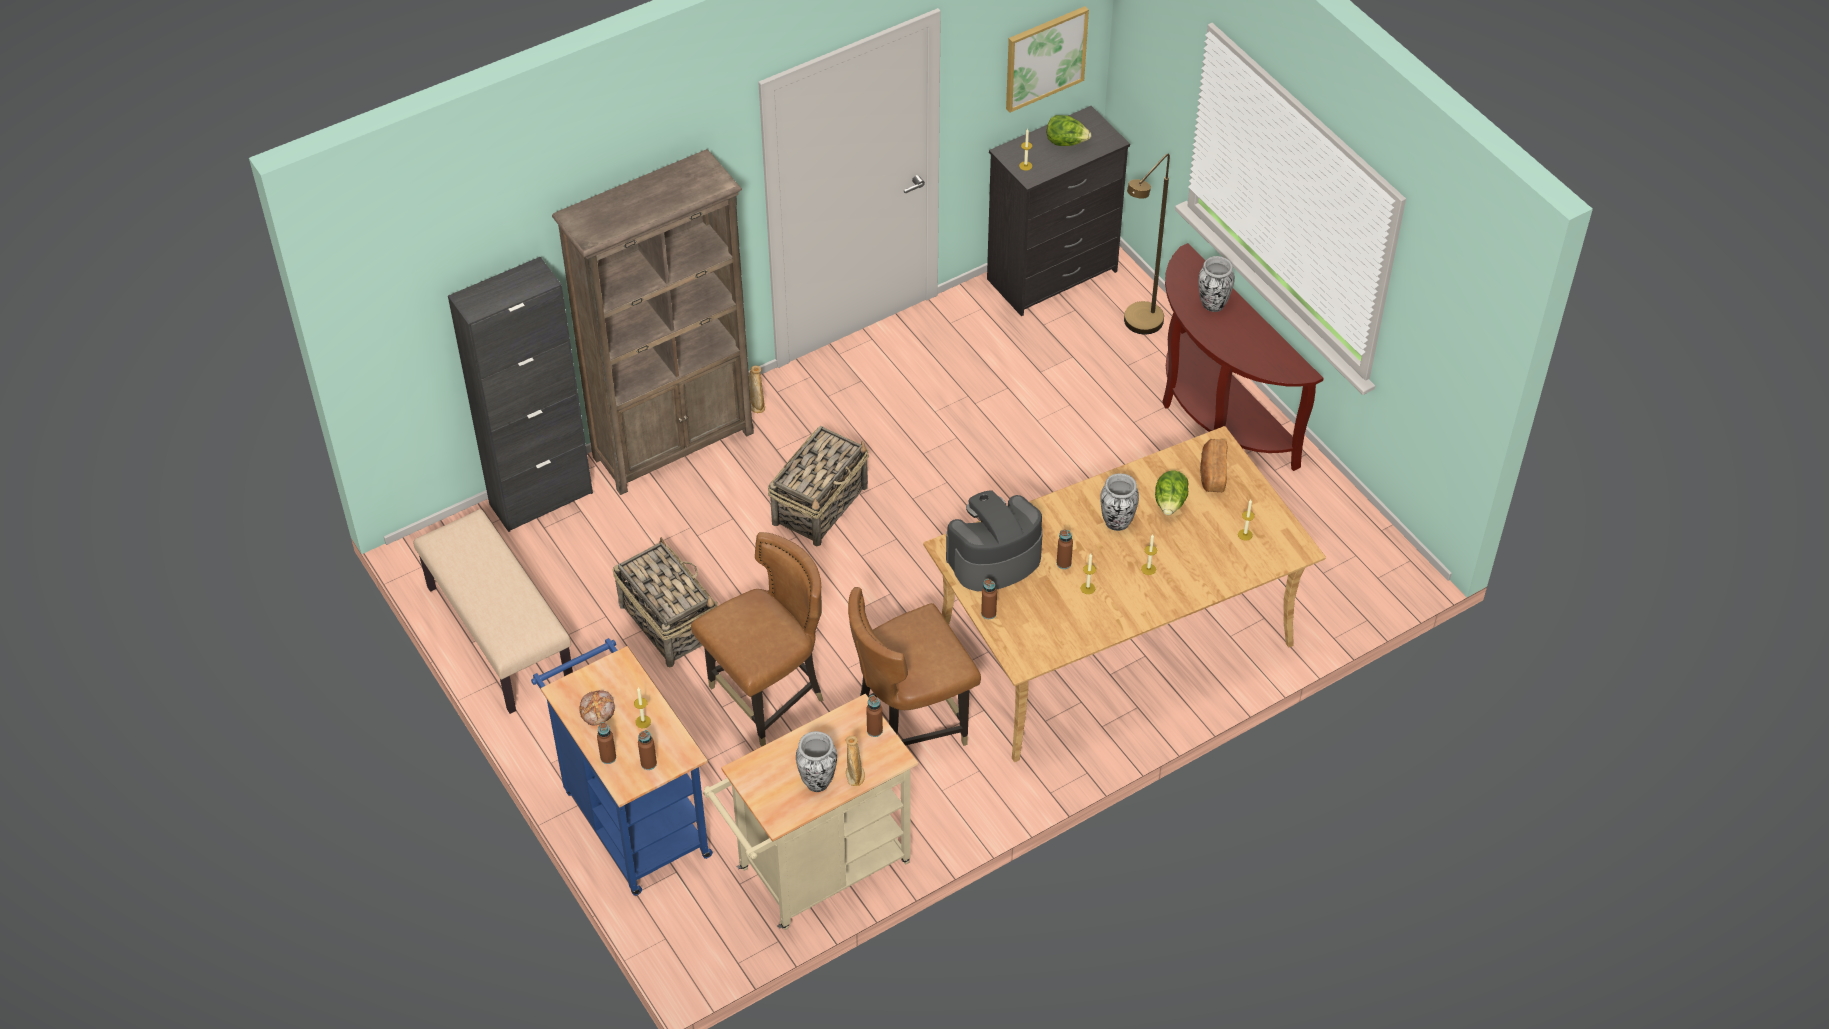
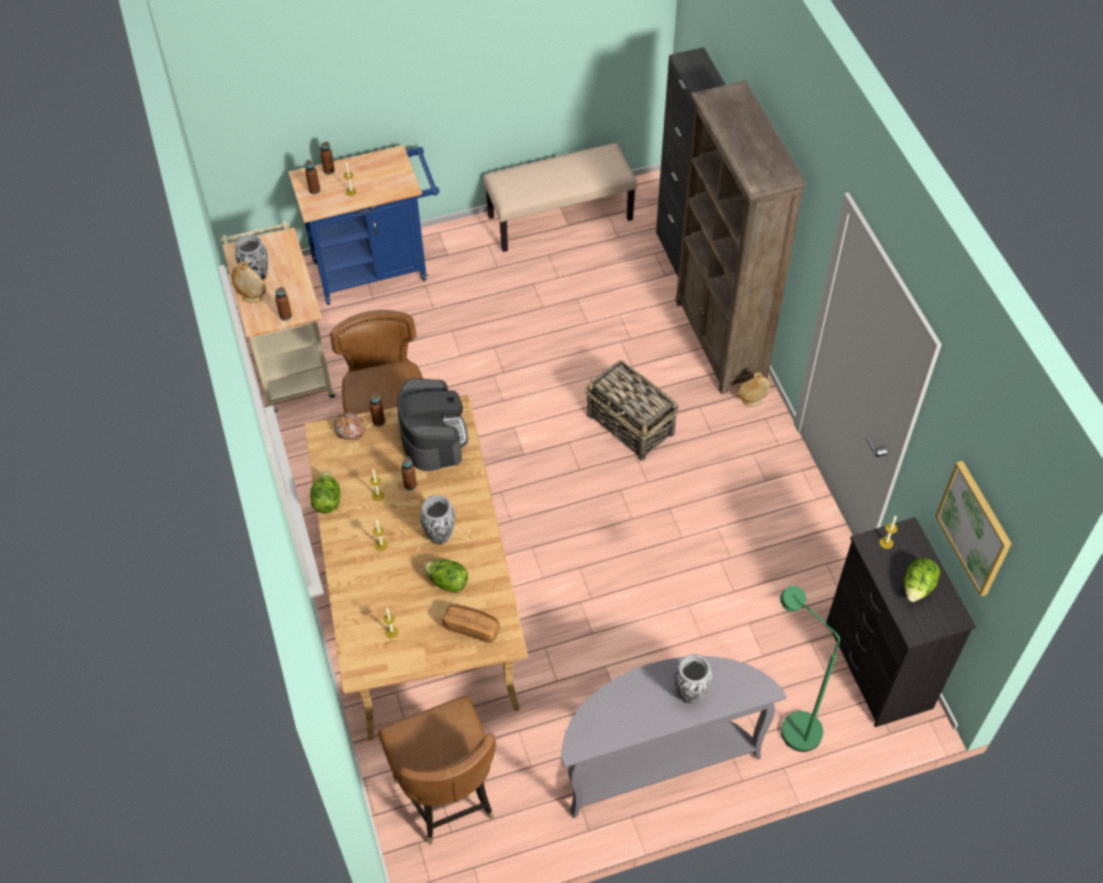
camera: 105 degrees right, 5 degrees up
bread [579,690,615,725] -> bread moved to [334,413,365,440]
basket [613,537,718,667] -> none
brown chair [691,532,824,746] -> brown chair moved to [378,696,496,845]
brown floor lamp [1124,154,1170,334] -> green floor lamp [780,586,840,752]
brown console table [1162,243,1324,471] -> grey console table [561,656,786,818]
none -> lettuce [310,471,340,513]

